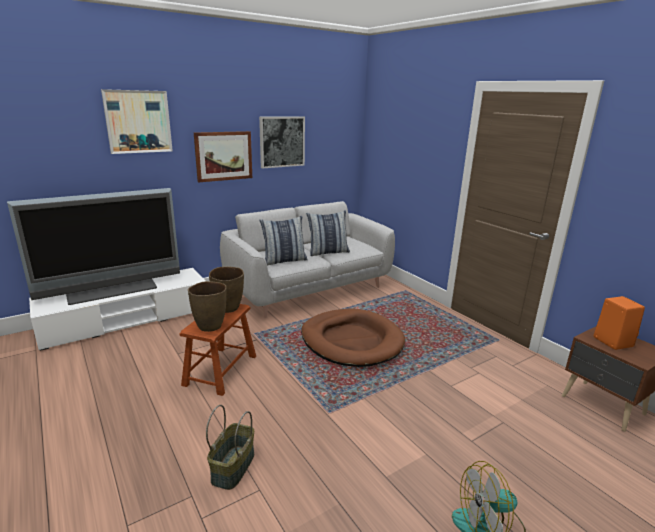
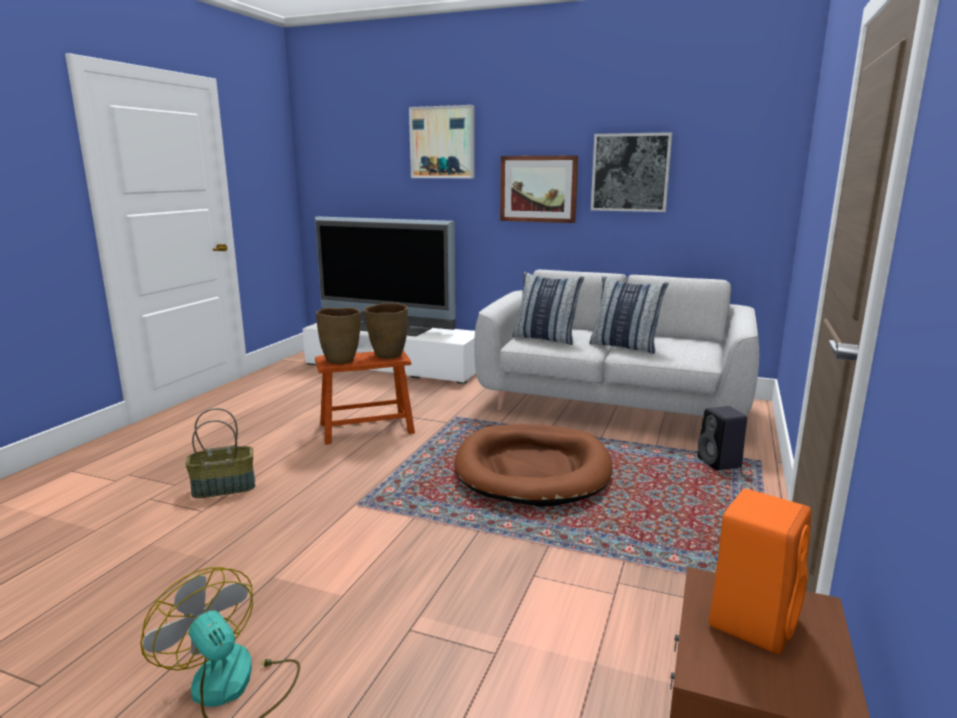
camera: 55 degrees right, 5 degrees down
none -> black speaker [698,406,747,470]

